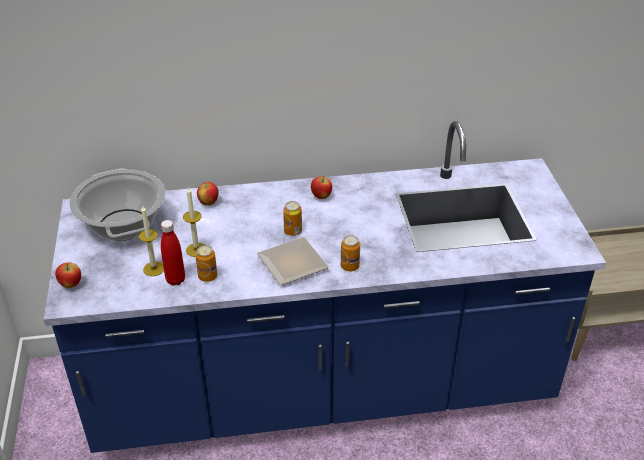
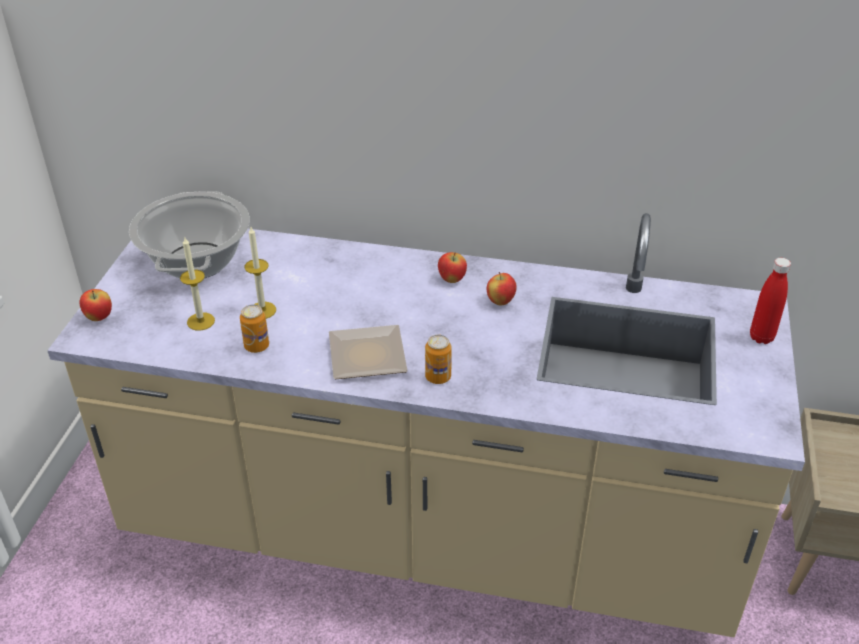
camera: 20 degrees right, 0 degrees up
blue counter [44,121,606,453] -> beige counter [47,213,805,637]
red bottle [161,220,185,286] -> red bottle moved to [750,258,791,344]
apple [197,182,219,206] -> apple moved to [487,272,517,305]
can [283,201,302,236] -> none

